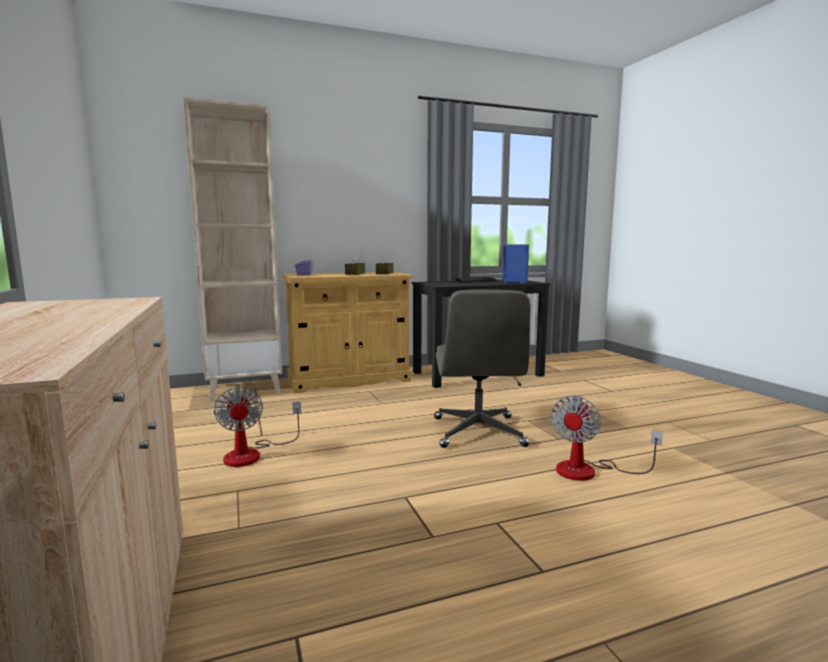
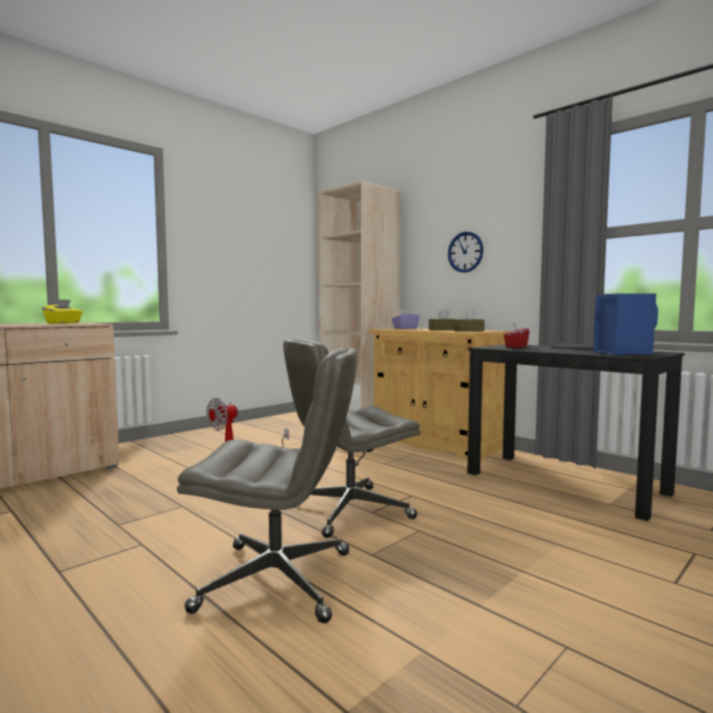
camera: 65 degrees right, 5 degrees down
fan [551,395,663,481] -> grey office chair [177,348,357,623]
none -> yellow tissue box [42,299,83,324]
none -> wall clock [448,231,483,273]
none -> red tissue box [503,322,530,348]

